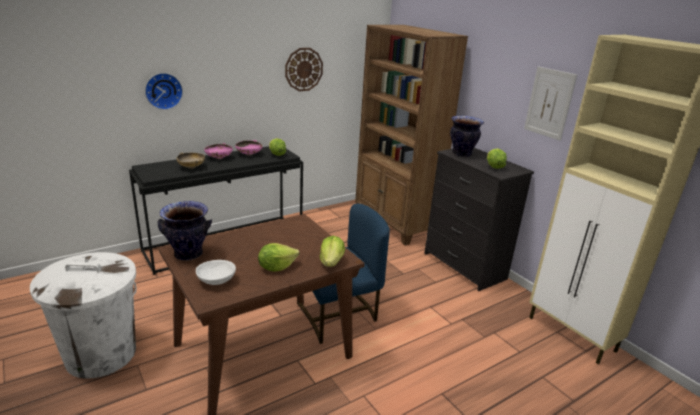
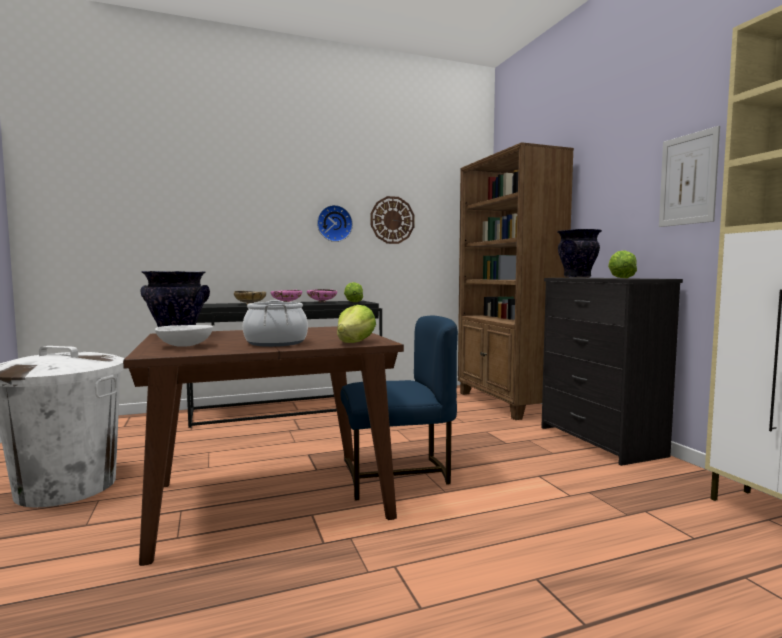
camera: 15 degrees right, 20 degrees down
wall clock [145,73,183,110] -> wall clock moved to [317,205,353,242]
lettuce [258,243,299,271] -> cooking pot [243,300,308,347]

